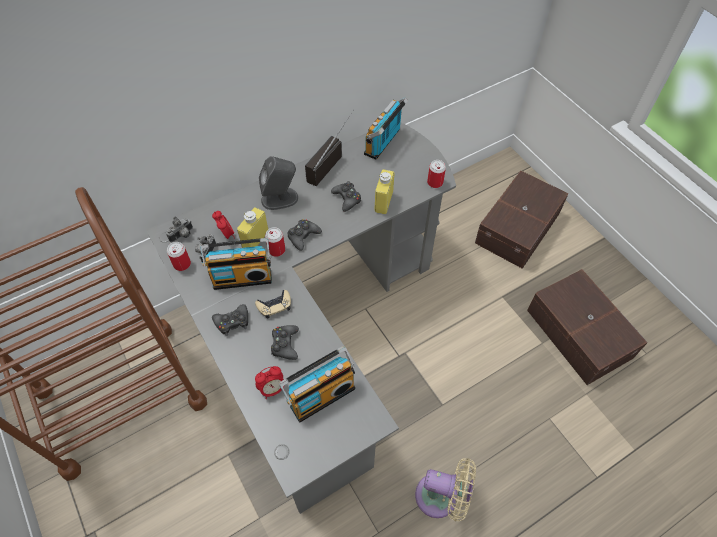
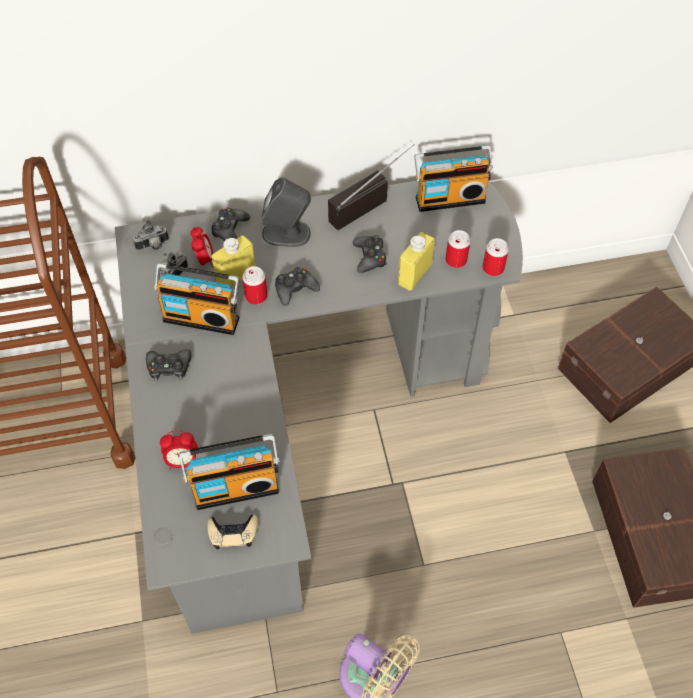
camera: 20 degrees right, 0 degrees up
can [167,242,191,271] -> can moved to [445,230,470,268]
beige game controller [255,290,291,319] -> beige game controller moved to [207,514,258,549]
black game controller [271,325,299,360] -> black game controller moved to [211,208,250,241]
radio [364,97,408,160] -> radio turned 150 degrees counterclockwise [414,145,493,212]

